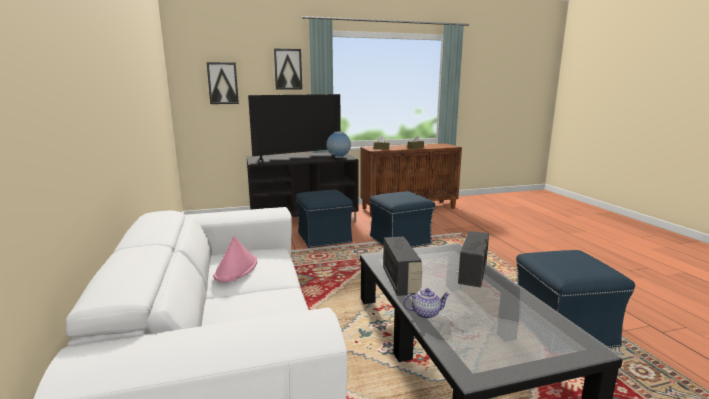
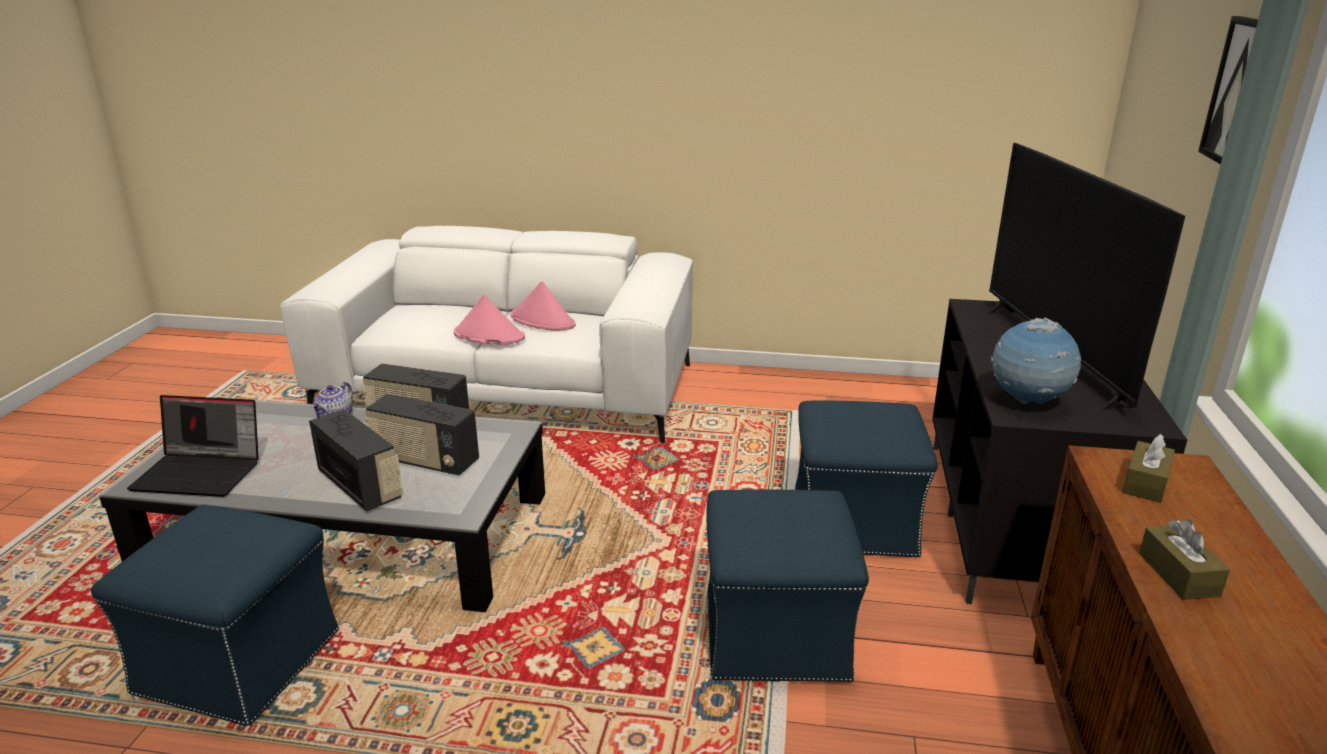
camera: 115 degrees right, 10 degrees up
picture [207,62,239,104] -> none
none -> laptop [127,395,259,497]
none -> radio [365,394,479,475]
none -> pink hat [454,295,525,345]

